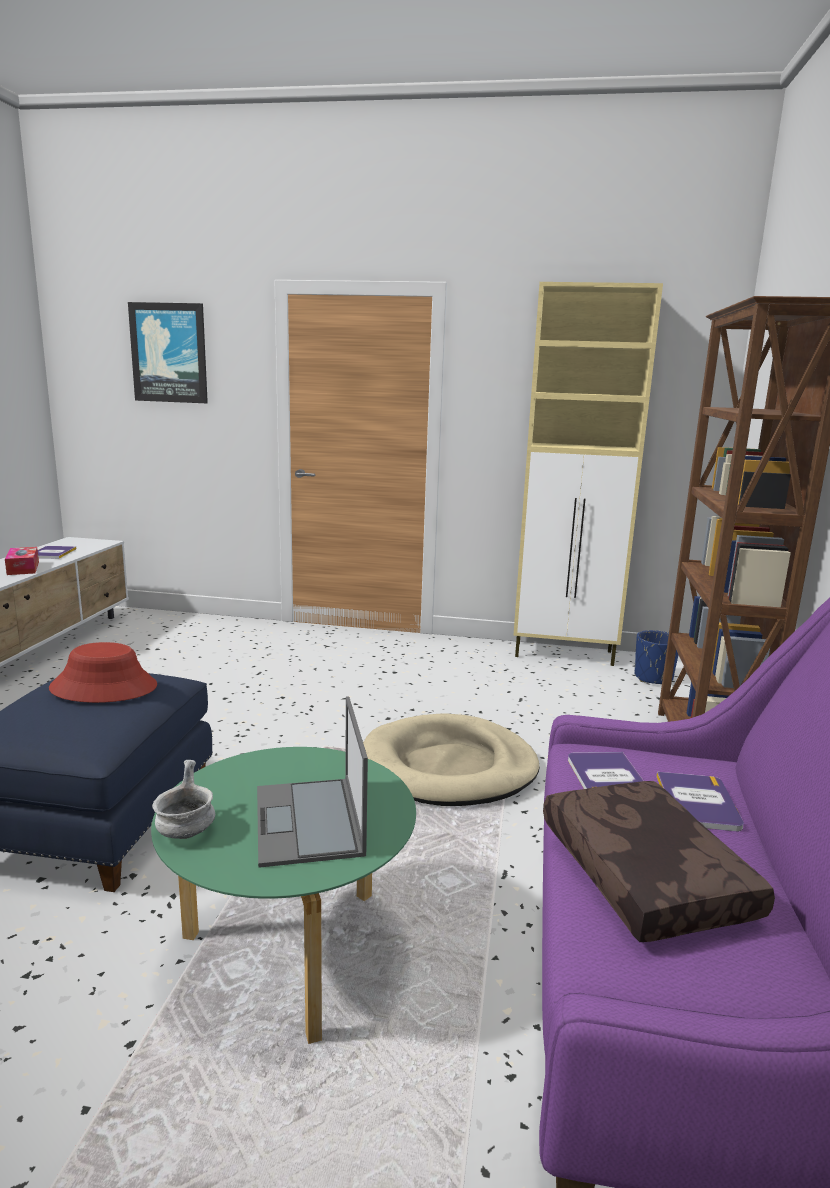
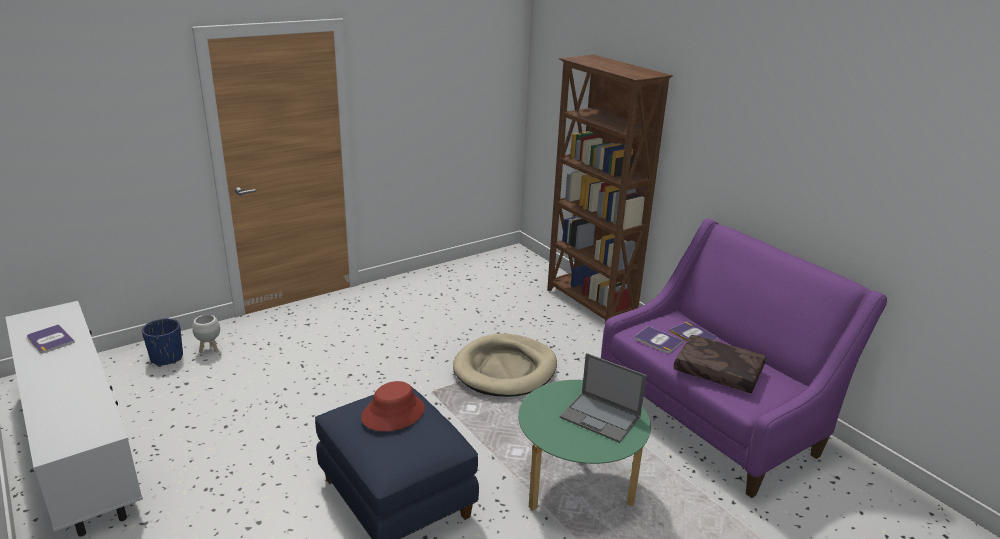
camera: 45 degrees left, 10 degrees up
tissue box [5,547,39,575] -> none
picture [128,302,208,403] -> none
grey bowl [152,760,215,839] -> none
beige cabinet [513,282,663,666] -> none
blue planter [635,630,678,684] -> blue planter moved to [142,318,183,366]
none -> white planter [192,315,220,353]

